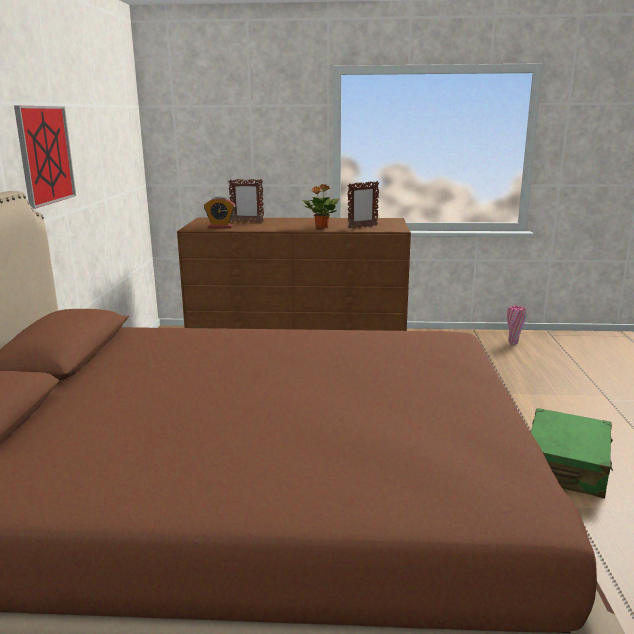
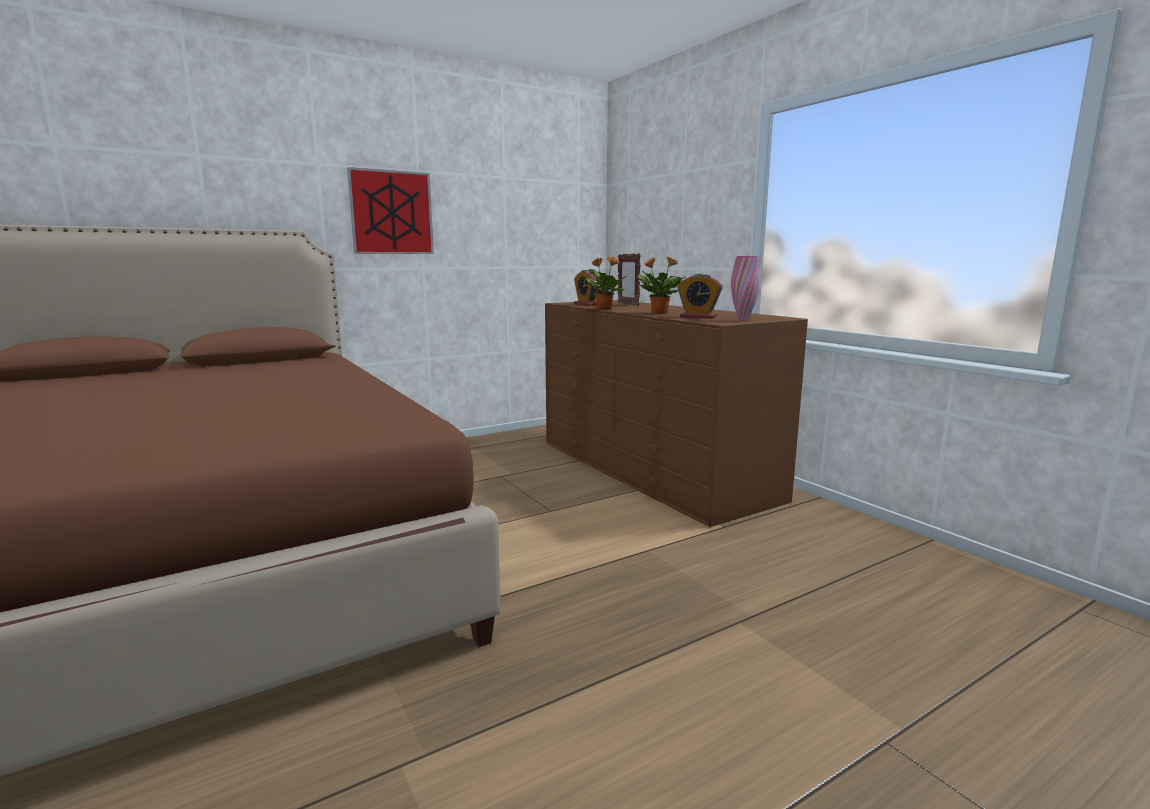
camera: 55 degrees right, 5 degrees down
picture frame [348,181,379,229] -> alarm clock [677,274,723,319]
pink vase [507,305,526,345] -> pink vase moved to [731,256,760,321]
green suitcase [531,408,613,498] -> none
none -> potted plant [582,256,627,309]

